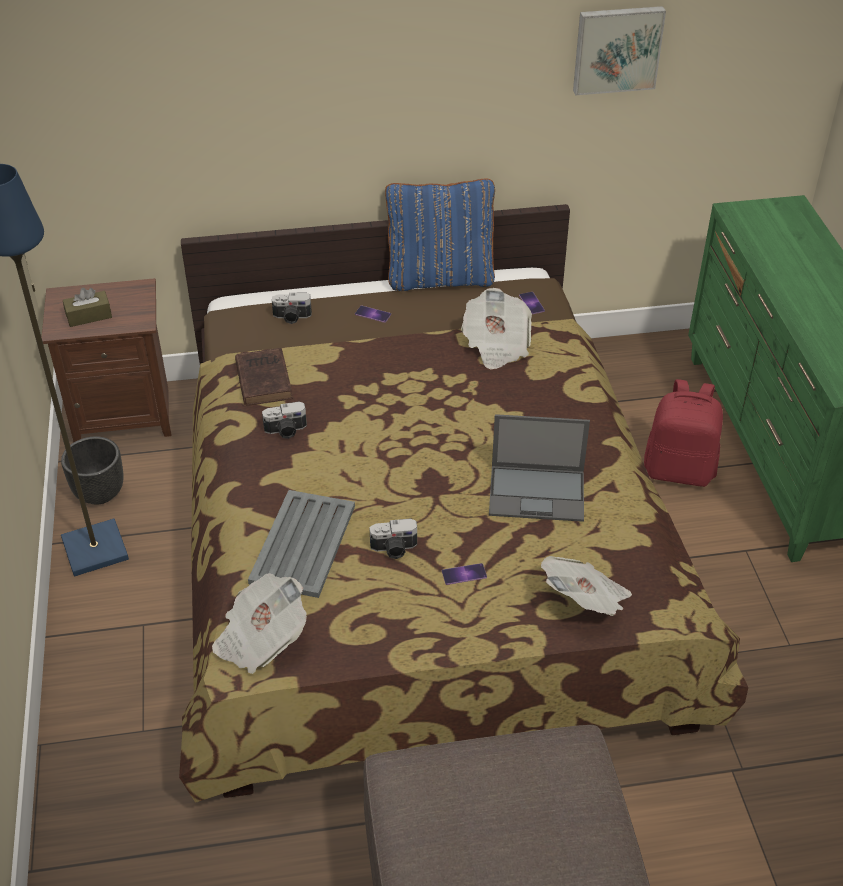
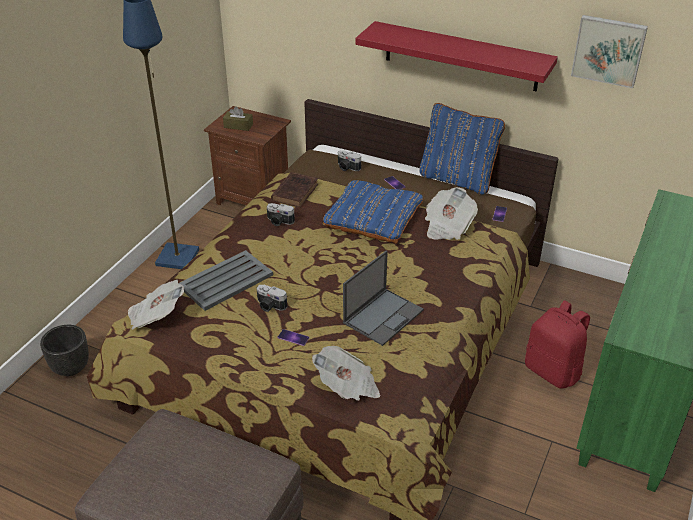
camera: 35 degrees right, 5 degrees down
black planter [61,437,123,505] -> black planter moved to [40,325,89,376]
laptop [489,414,590,522] -> laptop turned 90 degrees counterclockwise [343,250,424,346]
none -> blue pillow [323,180,423,244]
none -> red shelf [355,21,558,91]

